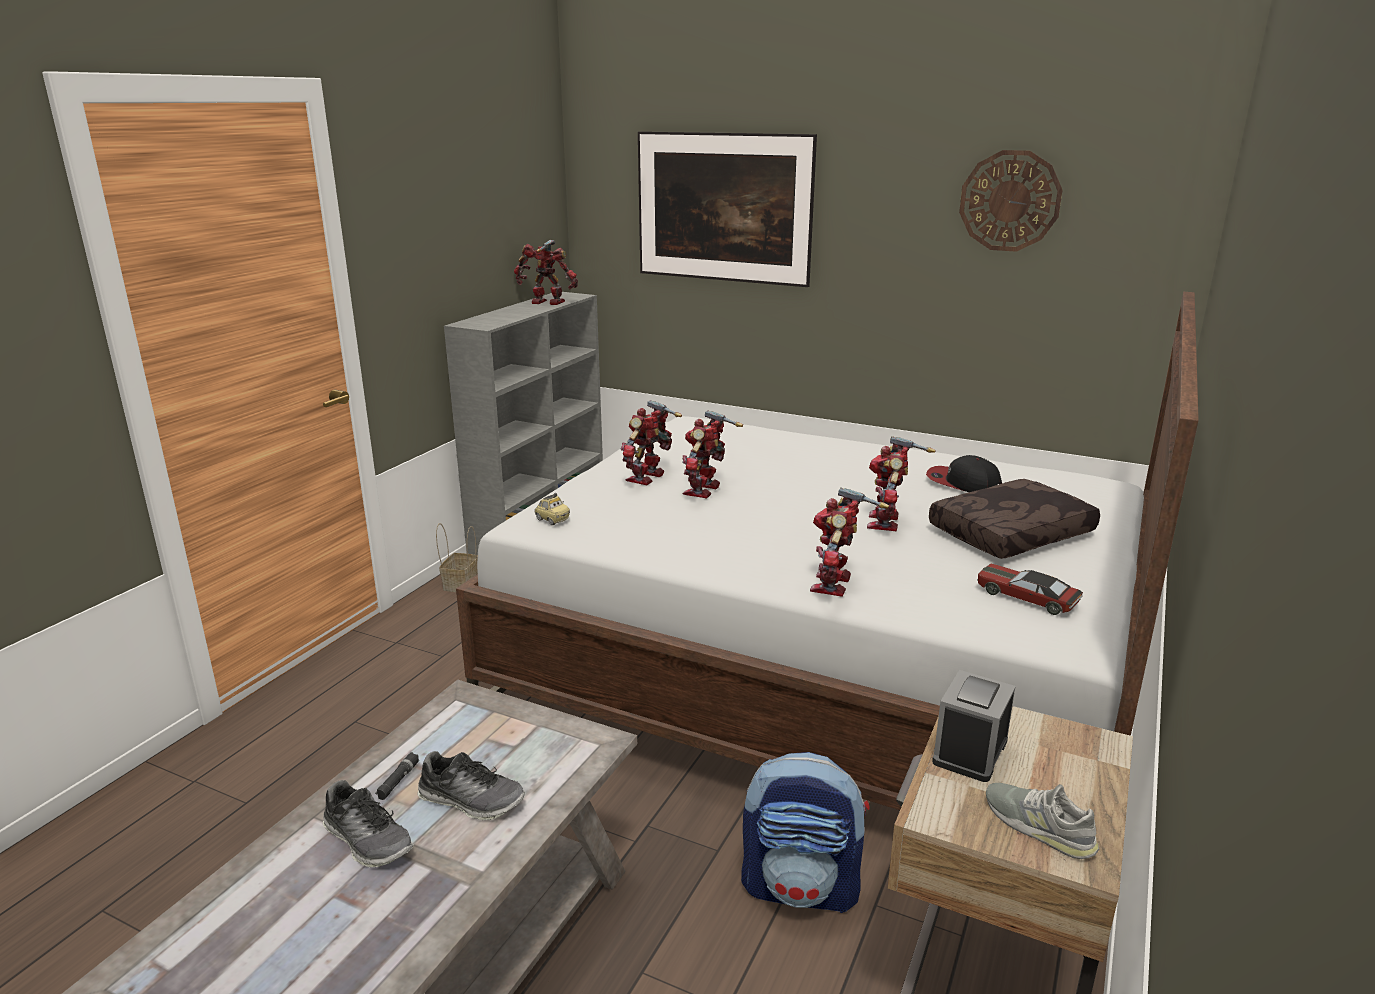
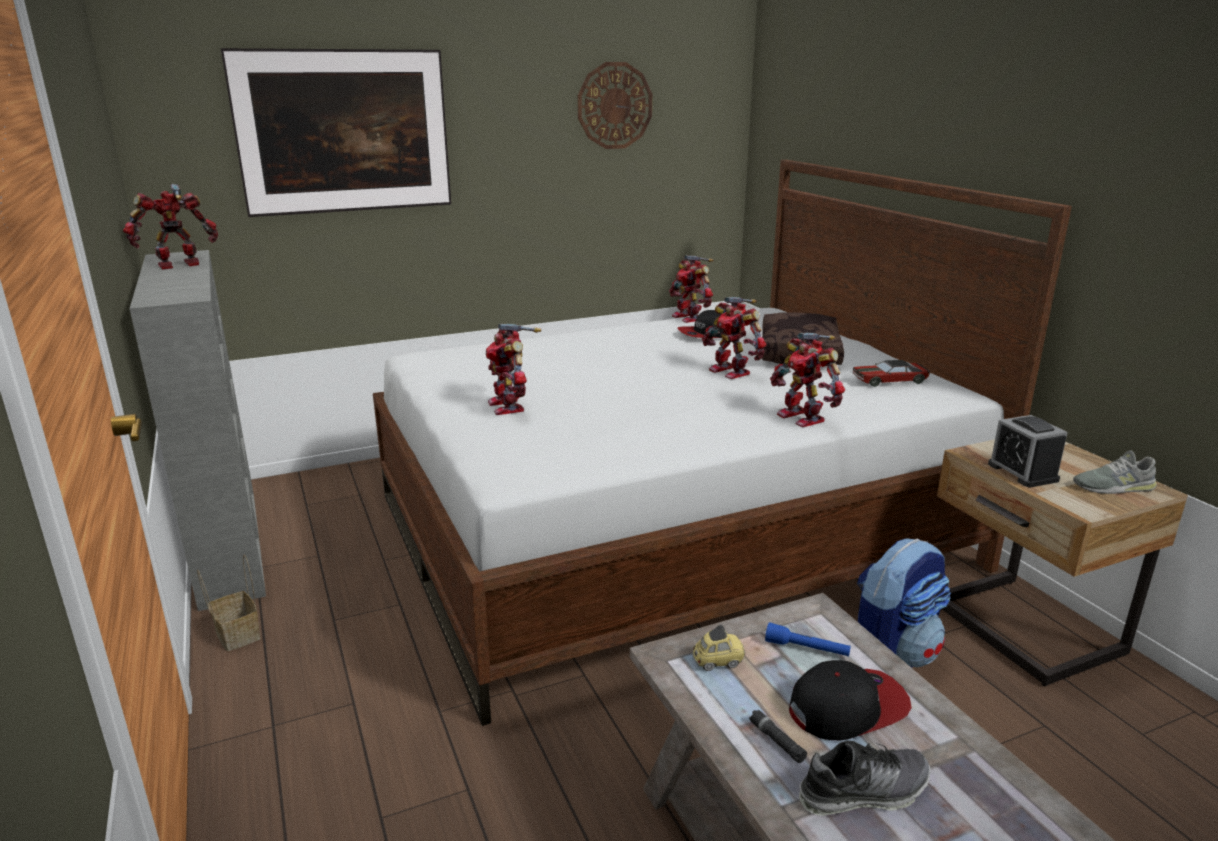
camera: 50 degrees left, 0 degrees up
shoe [417,751,525,820] -> cap [789,660,912,741]
toy car [534,493,570,525] -> toy car moved to [692,625,745,671]
toy robot [682,410,743,498] -> toy robot moved to [669,255,713,323]
none -> blue flashlight [765,622,851,656]

